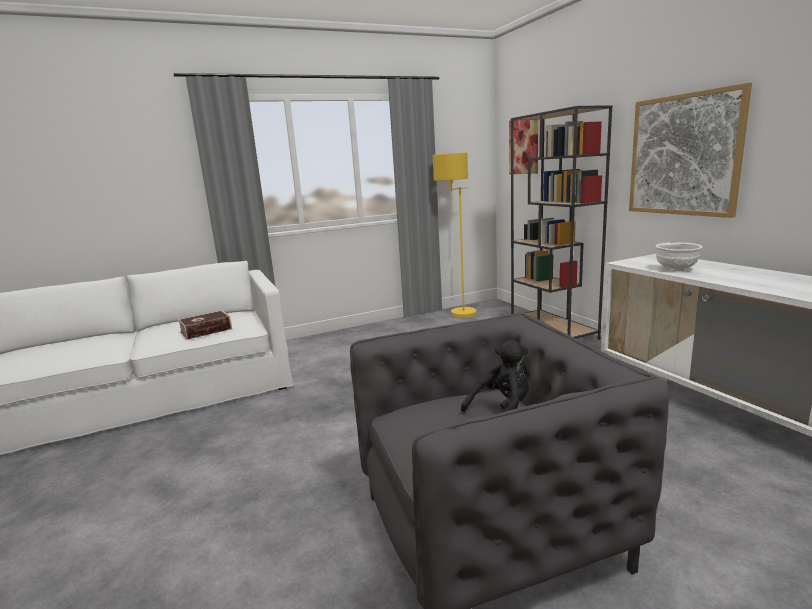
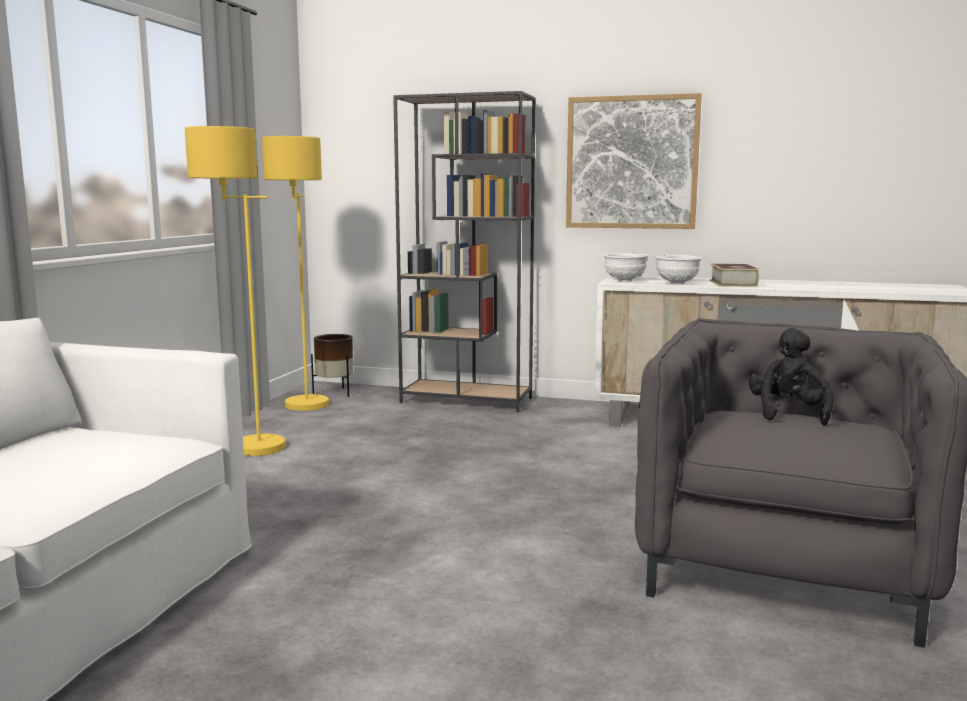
camera: 50 degrees left, 5 degrees down
book [178,310,232,340] -> book moved to [710,264,760,287]
picture [509,120,539,174] -> none
none -> yellow floor lamp [185,126,286,456]
none -> brown planter [311,334,354,397]
none -> white bowl [604,253,648,282]

